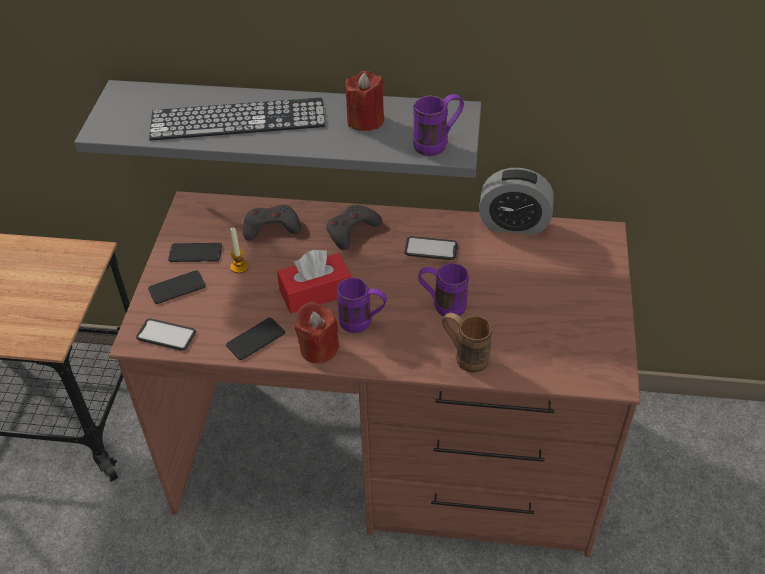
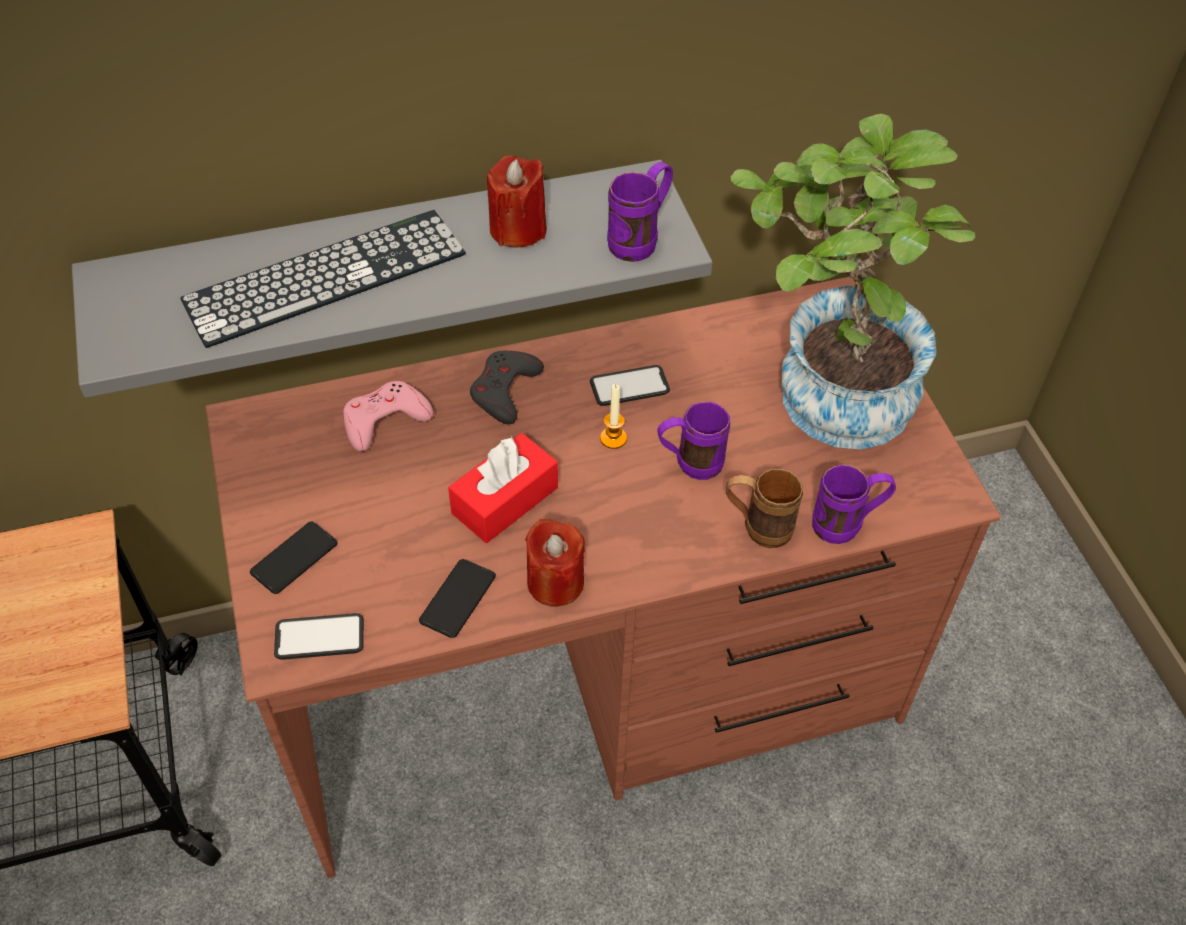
camera: 25 degrees left, 5 degrees up
phone [168,243,222,262] -> none
candle [230,227,249,273] -> candle moved to [600,384,627,449]
grey game controller [243,205,301,240] -> pink game controller [343,381,434,451]
purple mug [337,278,387,333] -> purple mug moved to [812,464,896,544]
alarm clock [479,168,554,235] -> none
none -> potted plant [731,114,975,449]

